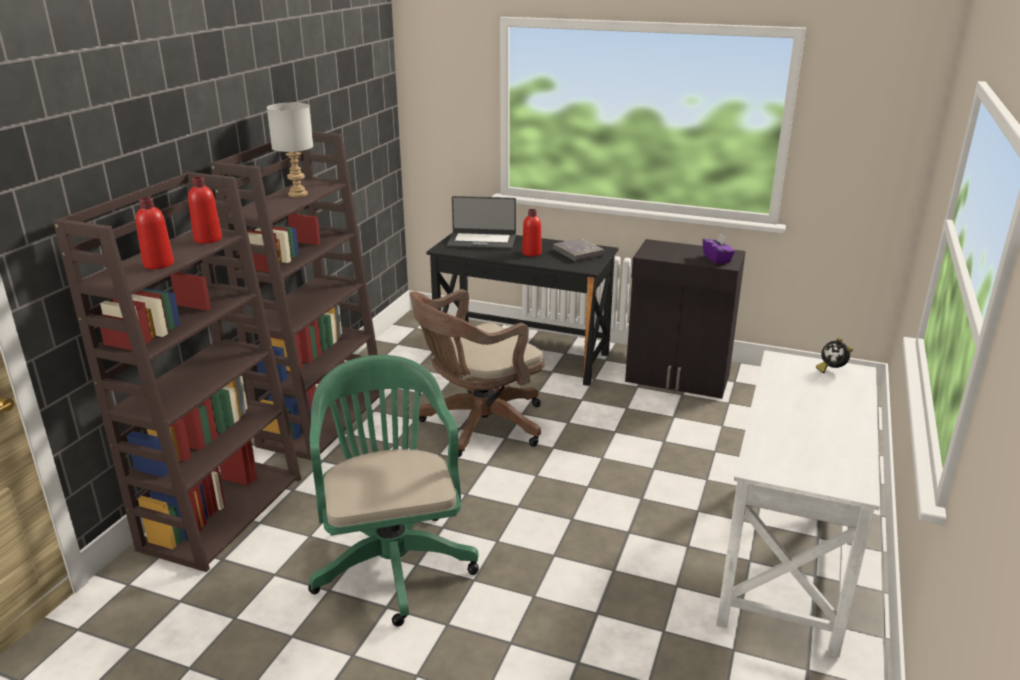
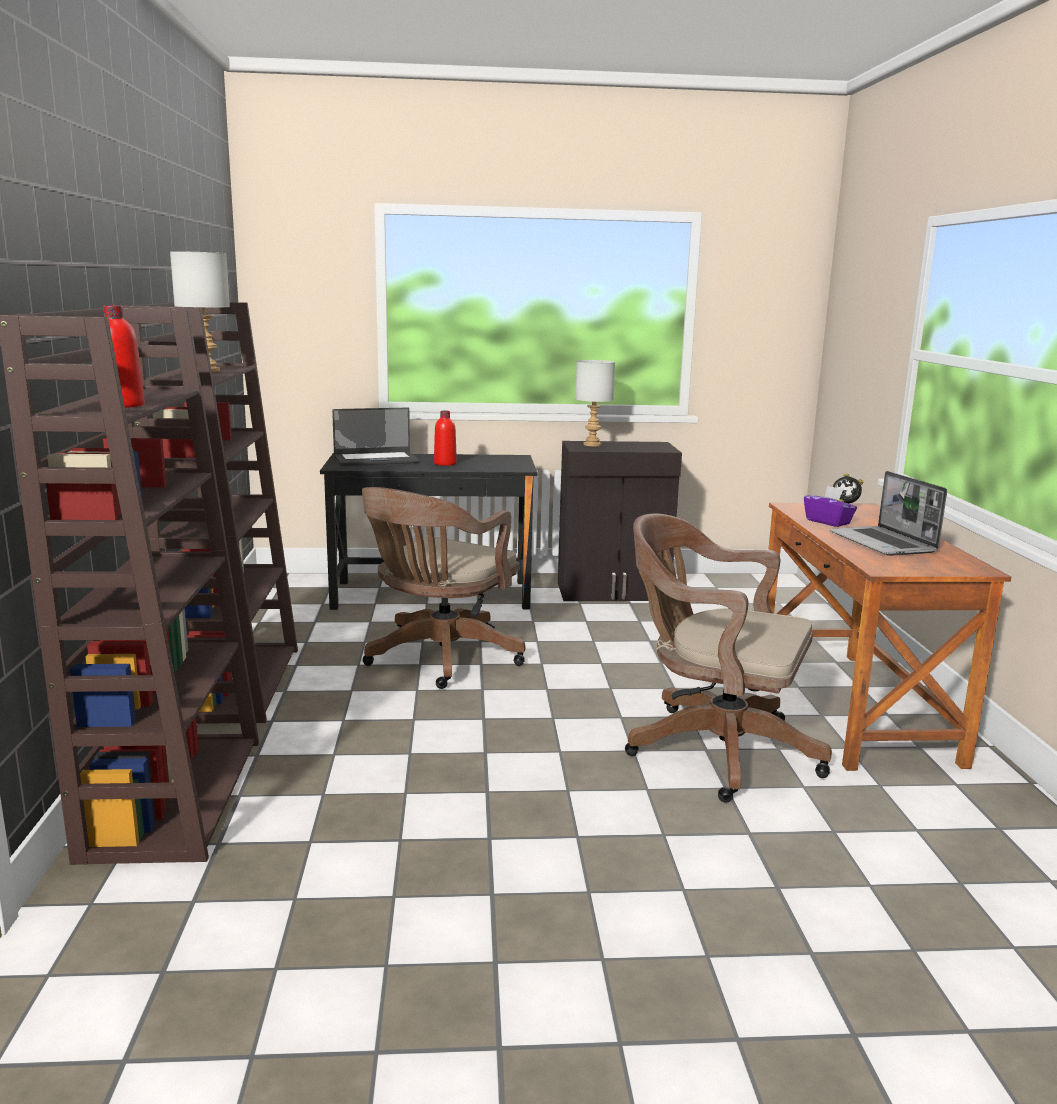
camera: 25 degrees left, 10 degrees down
red bottle [188,177,222,244] -> none
green office chair [308,355,479,627] -> none
grey book [553,238,604,261] -> none
purple tissue box [703,233,735,264] -> purple tissue box moved to [804,485,857,527]
white desk [716,350,880,658] -> brown desk [766,503,1011,771]
none -> grey table lamp [575,360,615,447]
none -> brown office chair [625,514,832,803]
none -> laptop [830,471,947,556]

